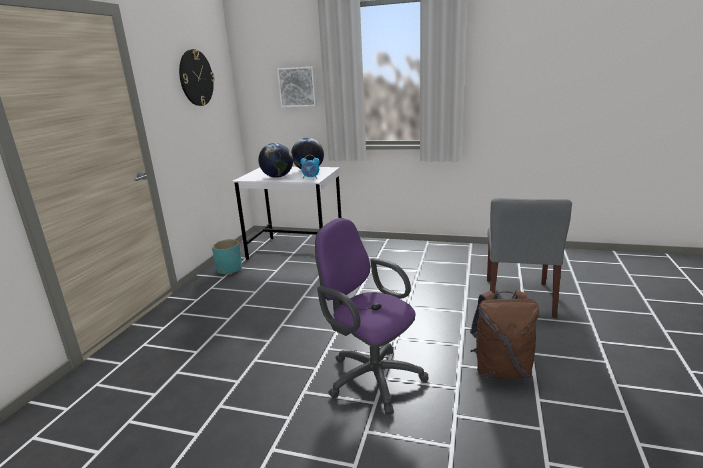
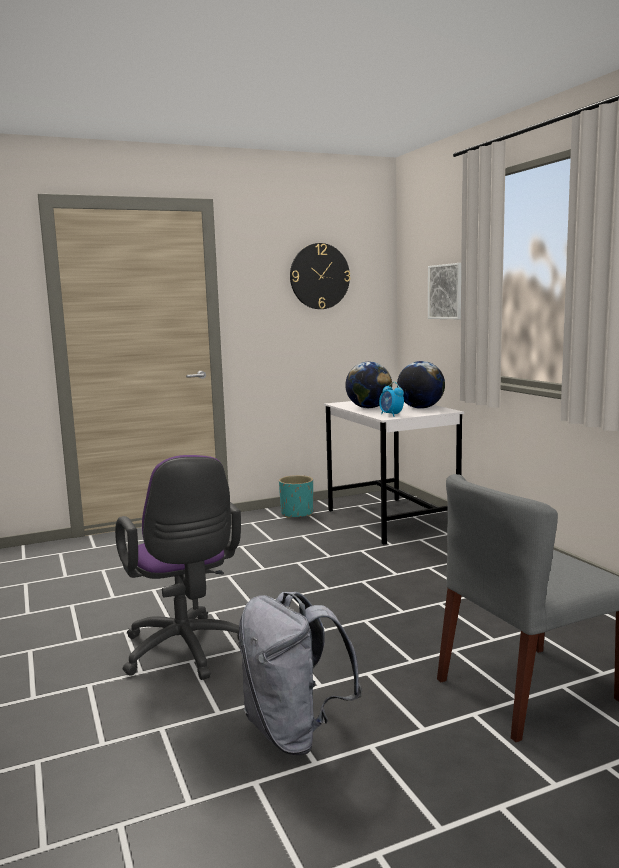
camera: 50 degrees right, 10 degrees down
purple office chair [315,218,429,415] -> purple office chair turned 150 degrees clockwise [115,455,241,680]
brown backpack [470,290,539,379] -> grey backpack [238,592,362,755]

